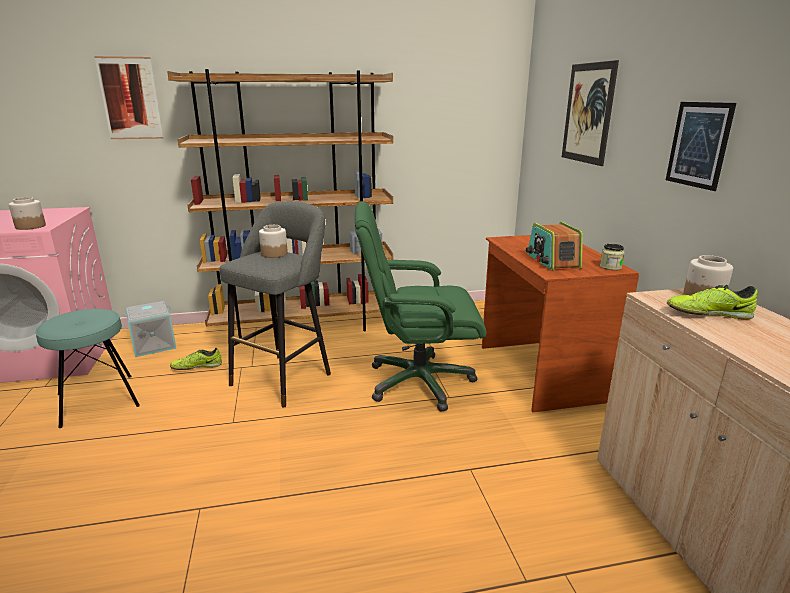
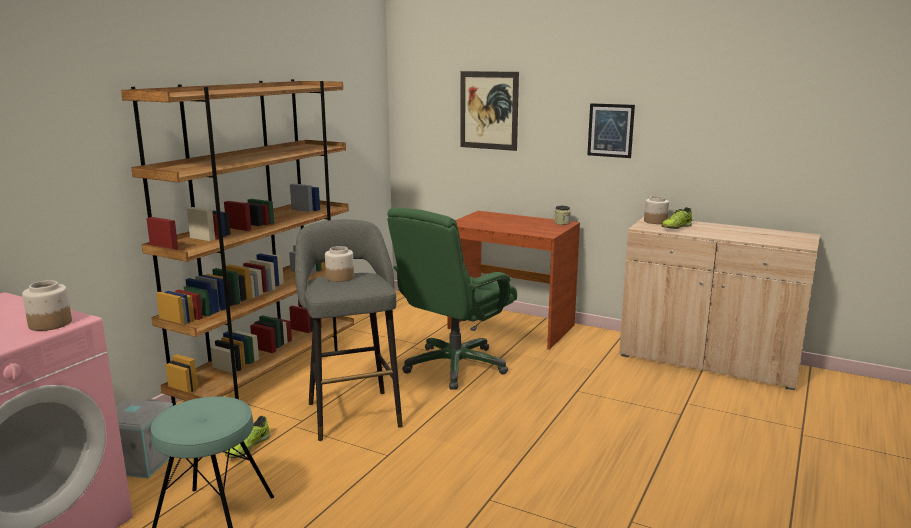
camera: 50 degrees left, 5 degrees down
picture [94,56,163,139] -> none
radio [526,222,583,271] -> none

